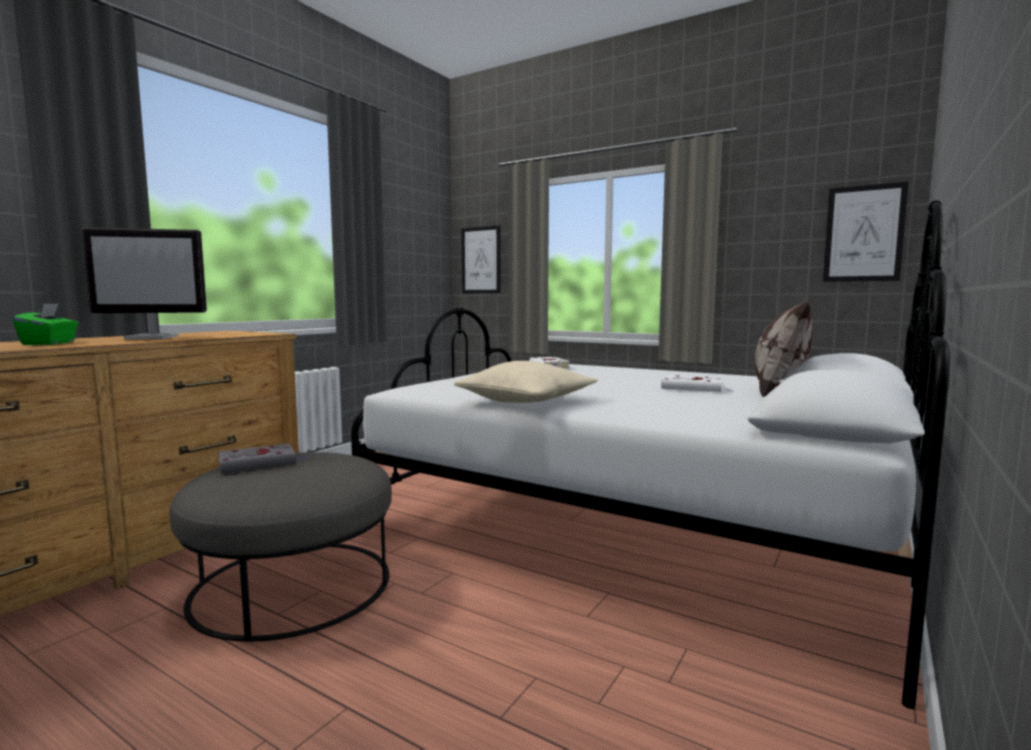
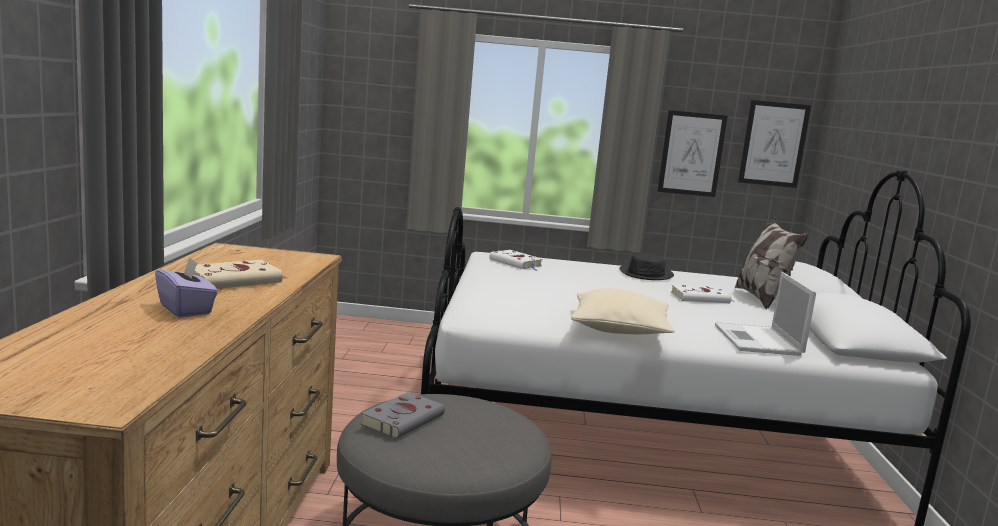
camera: 30 degrees left, 5 degrees up
green tissue box [12,303,78,345] -> purple tissue box [155,257,218,318]
monitor [82,227,207,340] -> beige book [193,260,286,289]
picture [461,225,501,293] -> picture moved to [658,110,728,197]
none -> black hat [619,253,674,280]
none -> laptop [715,272,816,356]

